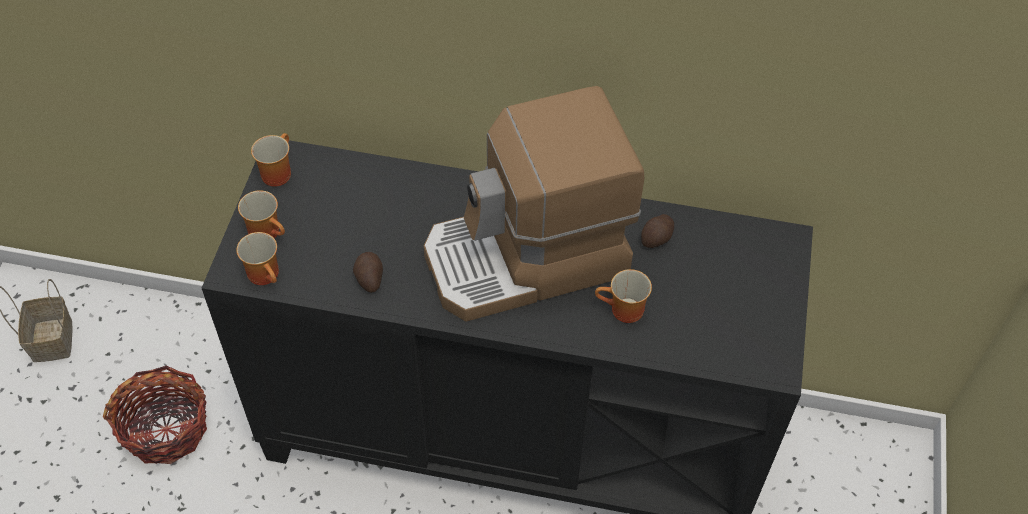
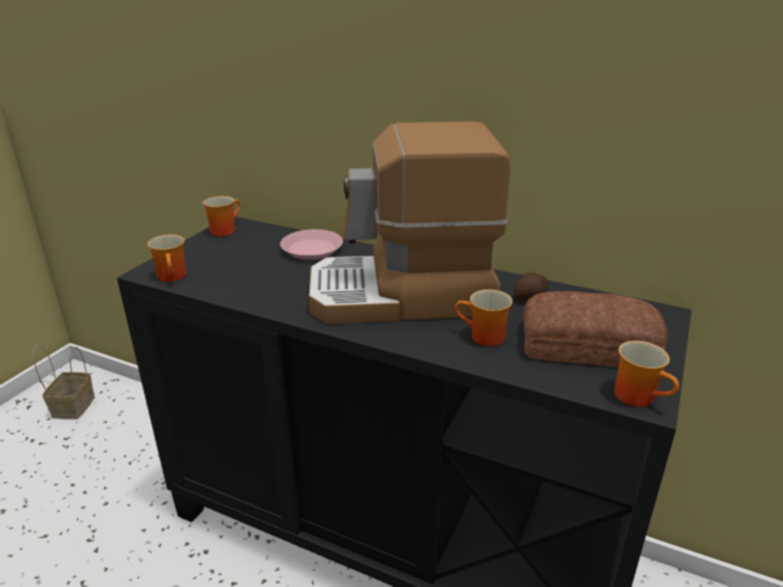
camera: 15 degrees right, 25 degrees down
basket [103,366,207,464] -> none
mug [238,190,285,238] -> mug moved to [614,341,679,407]
potato [353,252,383,293] -> none
none -> pink plate [280,229,343,260]
none -> bread [523,291,668,367]

